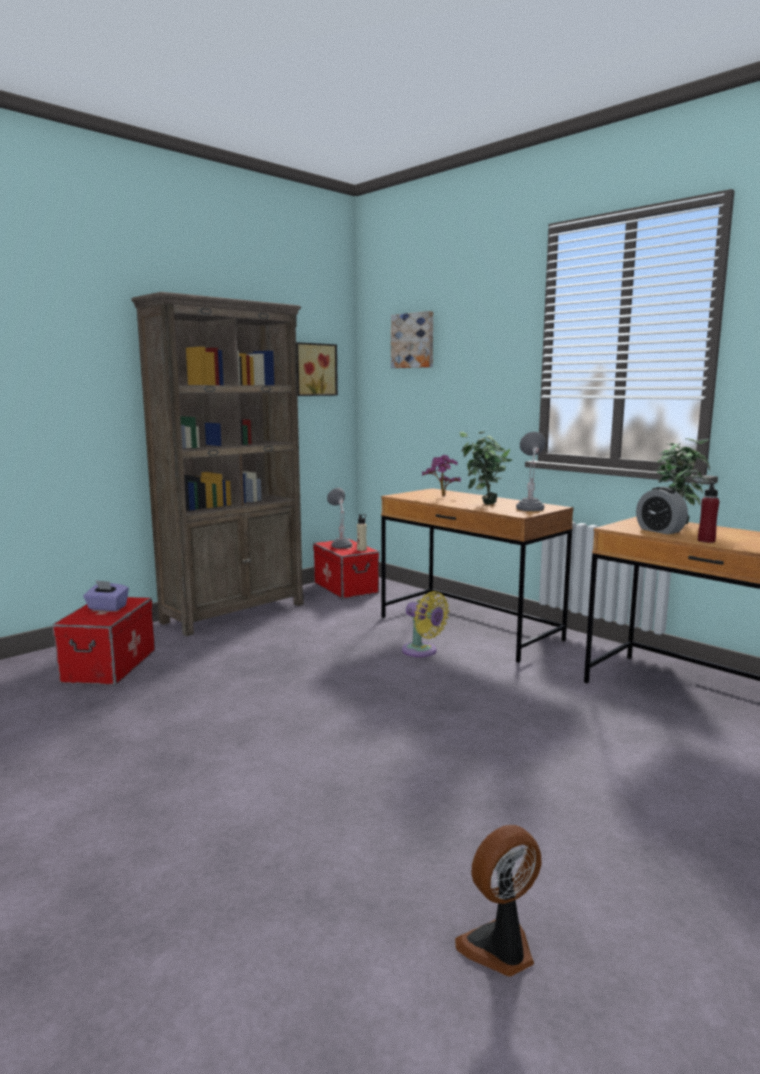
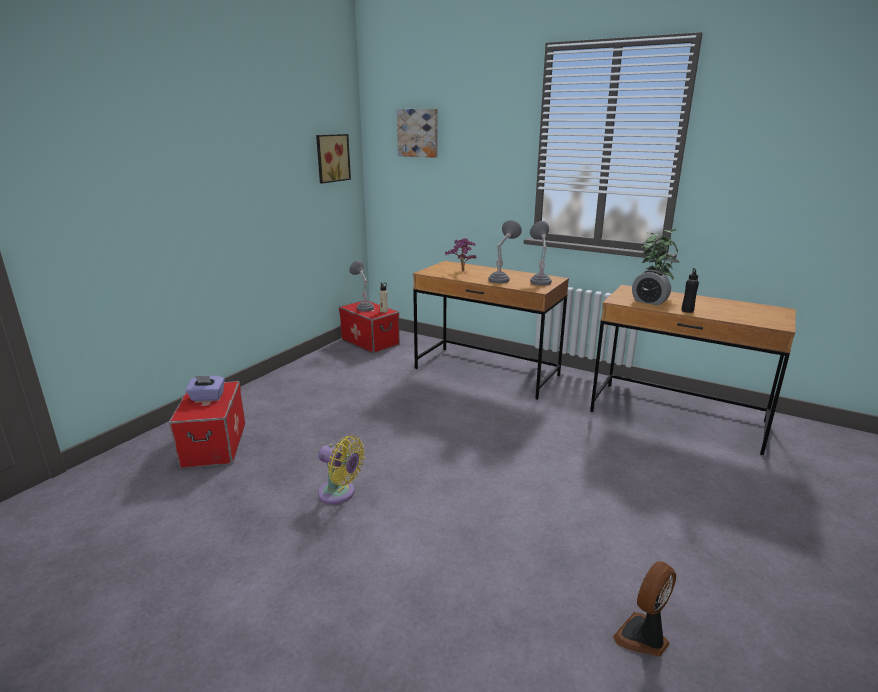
camera: 15 degrees left, 10 degrees up
brown bookcase [131,292,304,637] -> none
yellow fan [402,591,449,657] -> yellow fan moved to [318,436,365,504]
potted plant [459,431,512,504] -> grey table lamp [488,220,522,283]
red bottle [698,481,719,543] -> black bottle [681,268,699,313]

